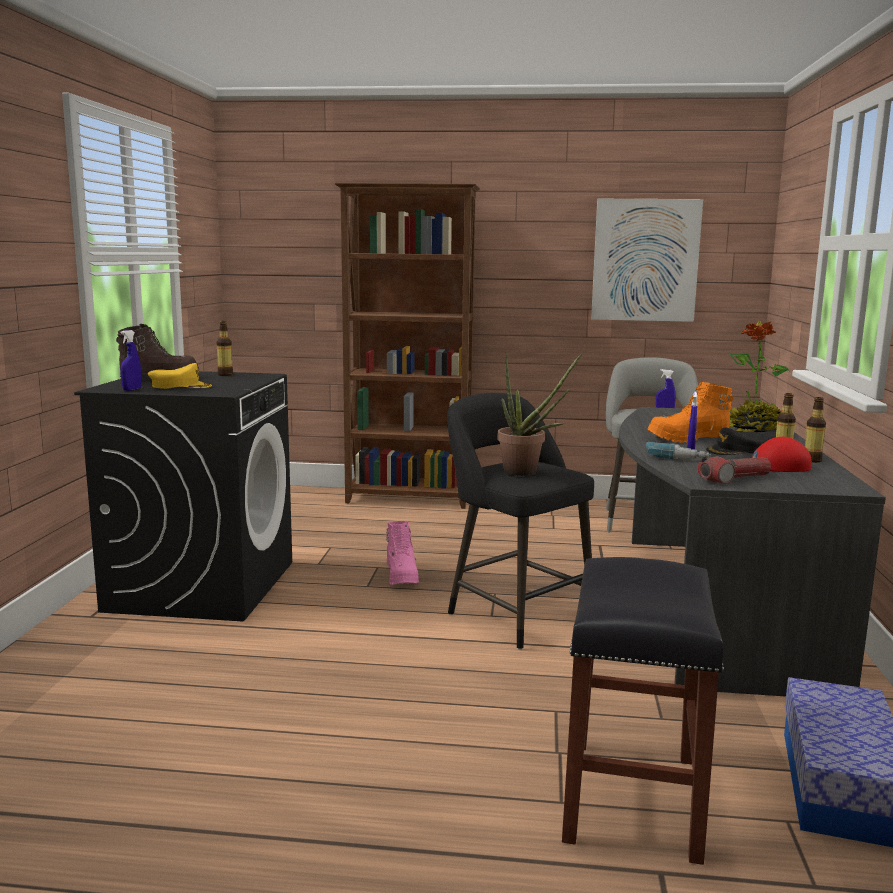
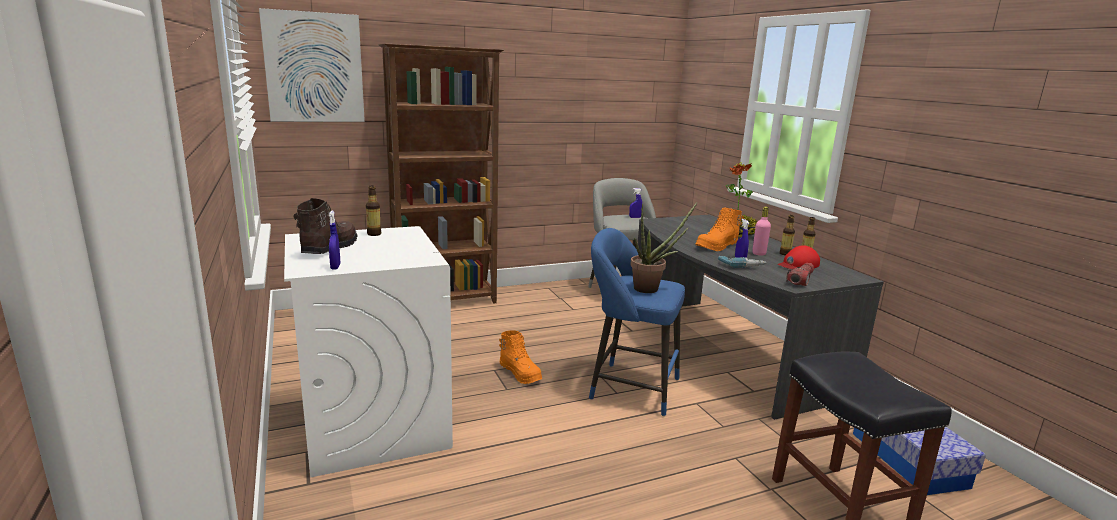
camera: 30 degrees left, 5 degrees up
black washing machine [74,371,292,621] -> white washing machine [284,226,453,478]
yellow cap [148,363,212,389] -> none
pink boot [386,521,419,585] -> orange boot [499,330,542,384]
black stool [447,393,594,650] -> blue stool [589,228,685,416]
picture [591,199,703,322] -> picture moved to [259,8,365,122]
black cap [706,427,769,455] -> pink bottle [752,206,771,255]

